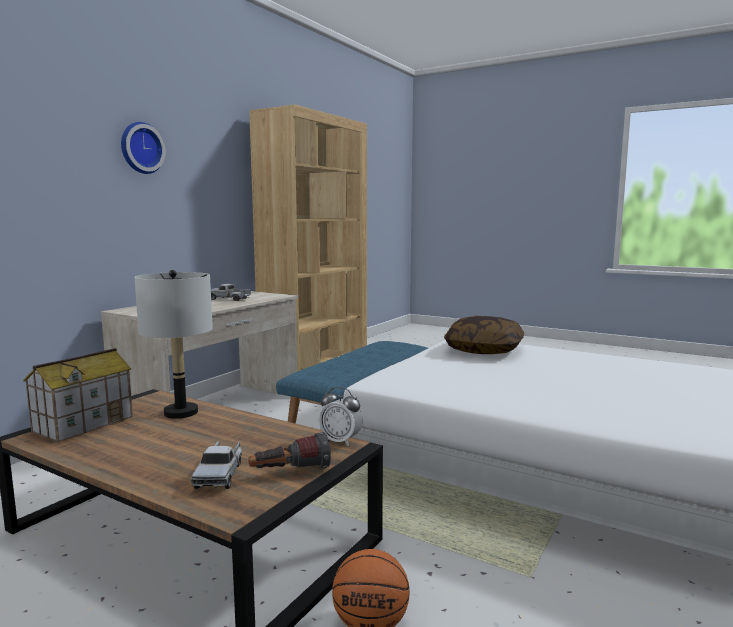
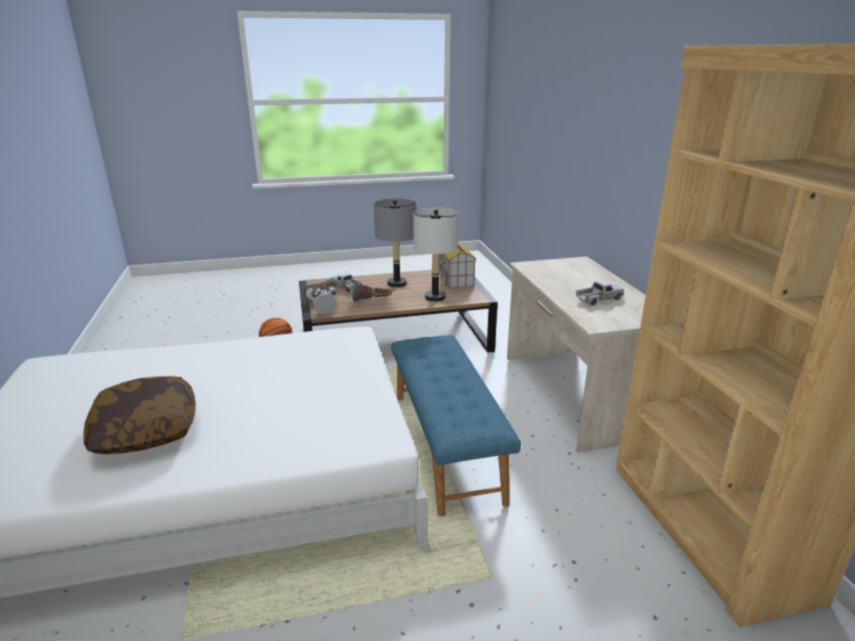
camera: 135 degrees right, 15 degrees up
wall clock [121,122,166,174] -> none
pillow [444,316,524,354] -> pillow moved to [83,376,196,454]
none -> flashlight [352,284,392,301]
none -> grey table lamp [374,198,417,287]

